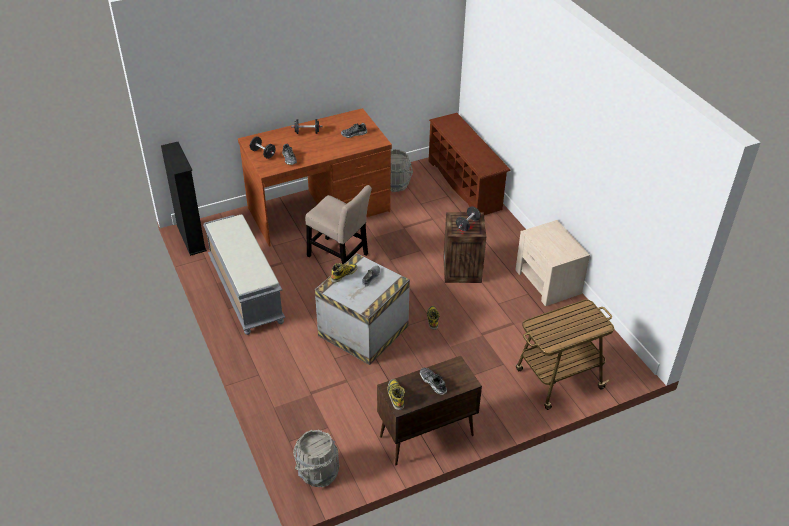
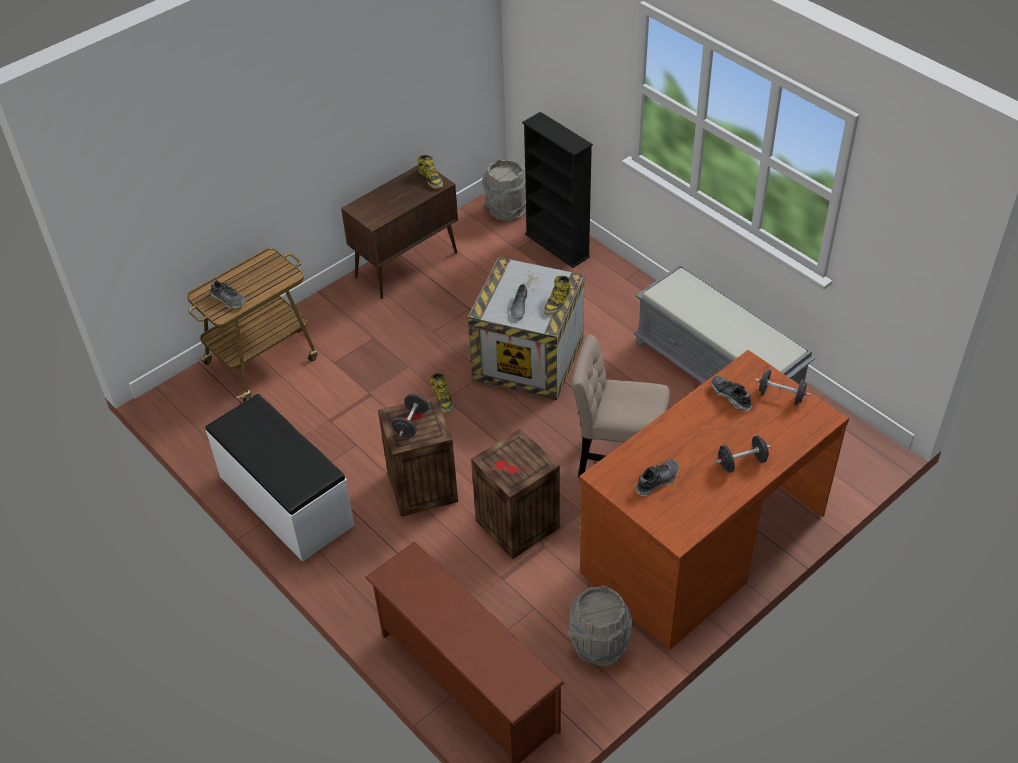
camera: 165 degrees right, 5 degrees up
black bookcase [161,142,207,256] -> black bookcase moved to [522,112,593,268]
shoe [420,368,447,395] -> shoe moved to [211,280,246,309]
beige nightstand [516,220,590,306] -> white bench [205,394,354,562]
none -> crate [471,429,560,559]

